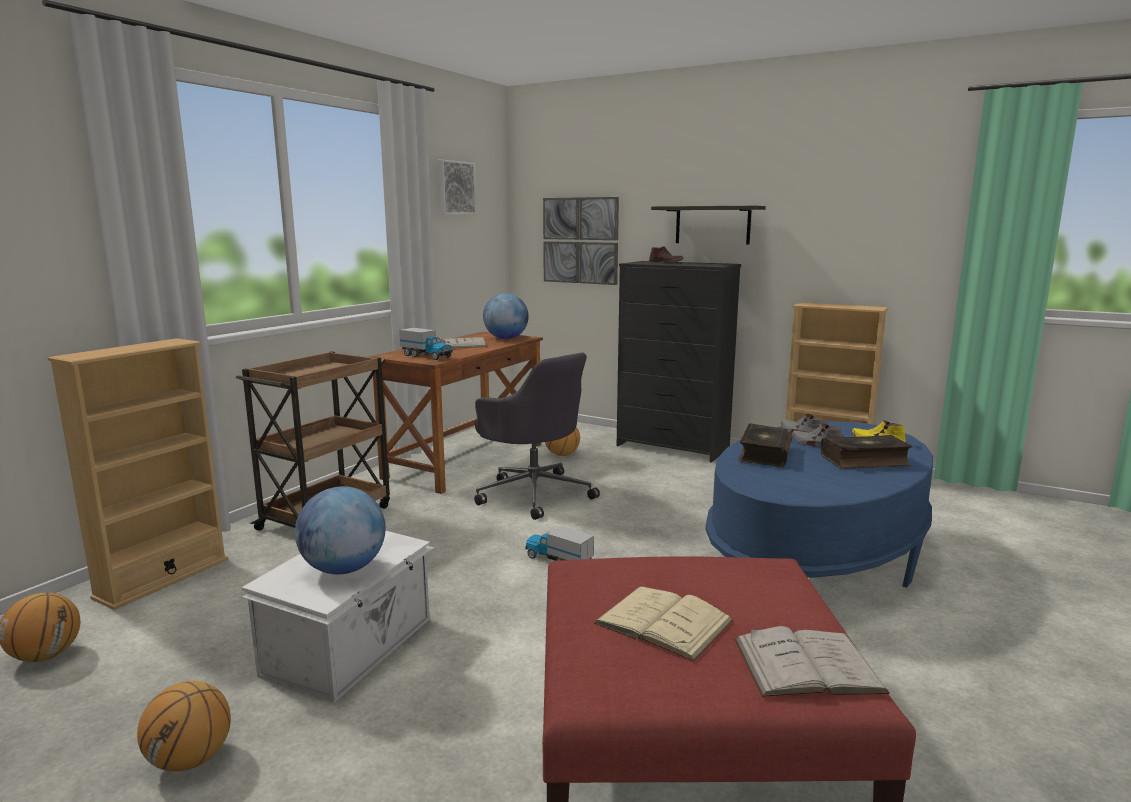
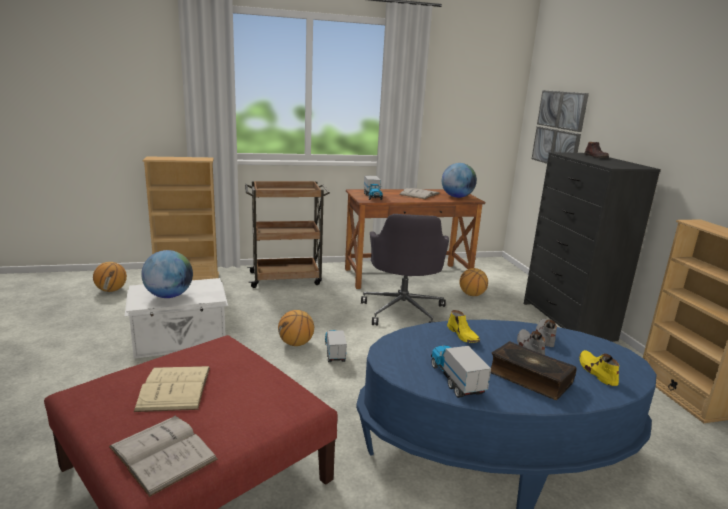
camera: 45 degrees right, 5 degrees up
basketball [137,681,231,771] -> basketball moved to [278,310,314,346]
picture [438,160,476,215] -> none
shelf [651,206,766,245] -> none
book [738,423,792,467] -> yellow shoe [447,310,480,343]
none -> toy truck [431,345,491,398]

